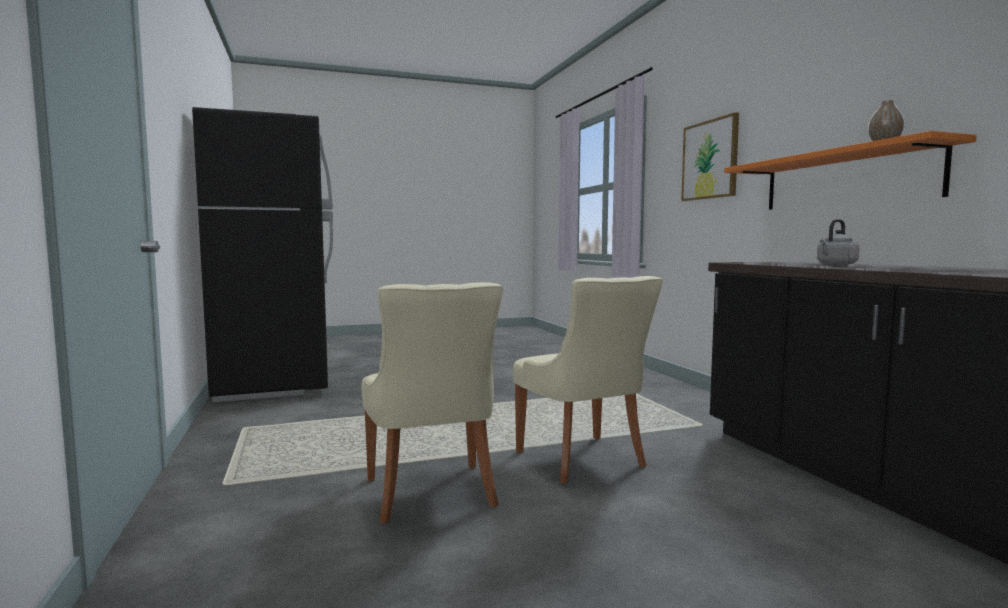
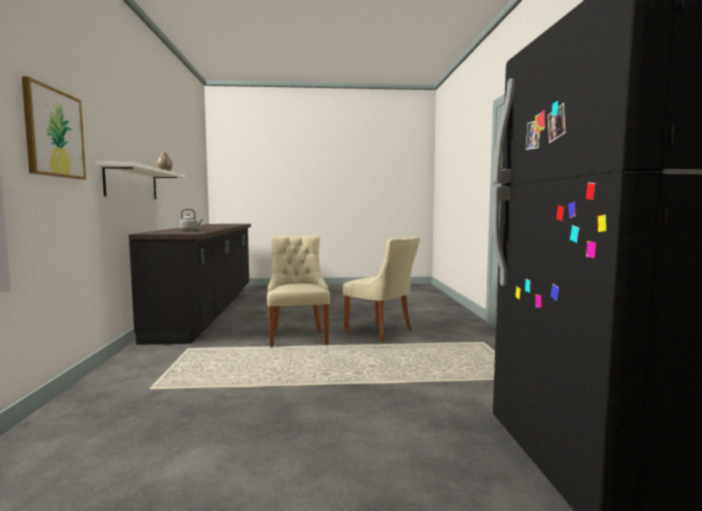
camera: 165 degrees left, 0 degrees up
beige chair [362,282,503,524] -> beige chair turned 135 degrees clockwise [343,237,420,341]
orange shelf [724,131,977,210] -> white shelf [96,162,185,199]

